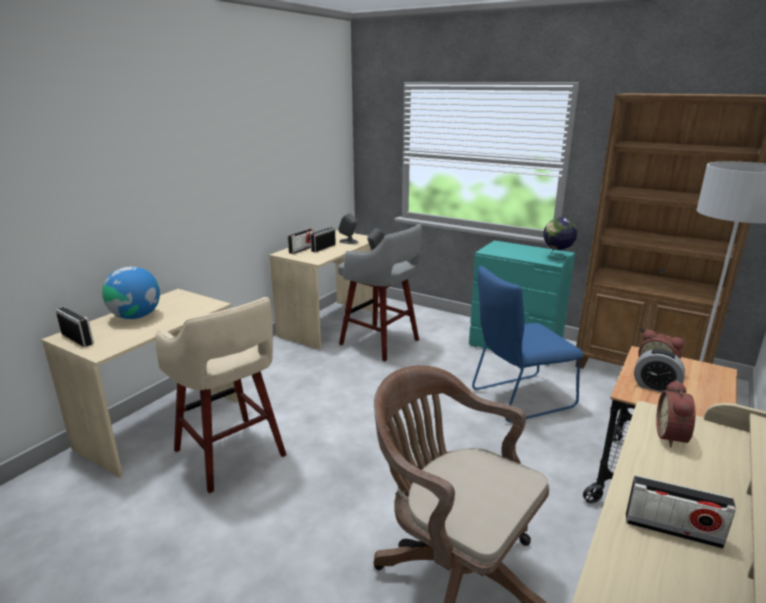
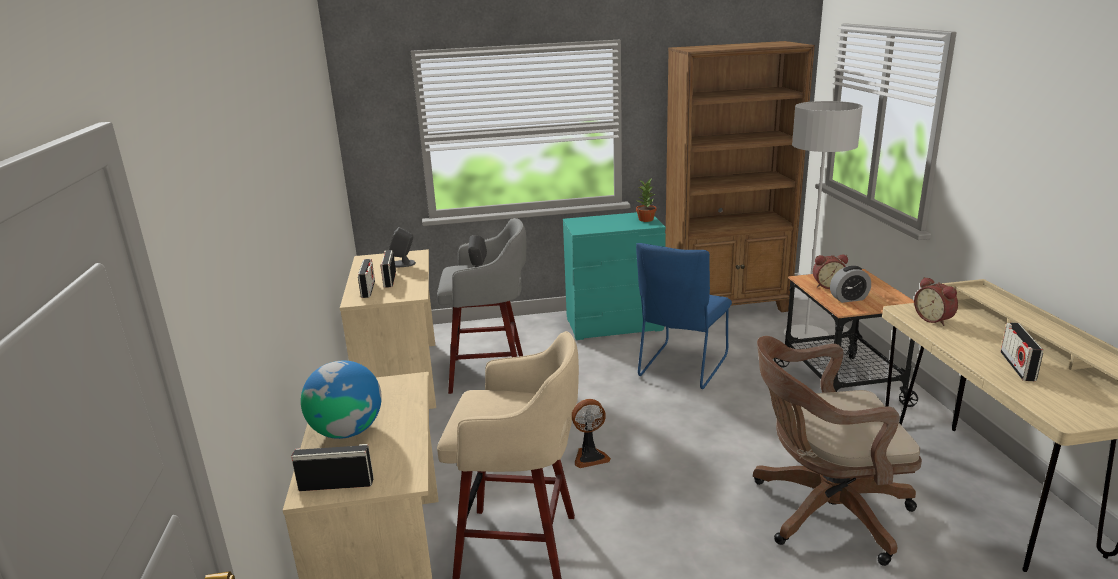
camera: 40 degrees left, 0 degrees up
globe [543,217,577,260] -> potted plant [636,179,657,222]
radio [626,475,736,549] -> radio turned 120 degrees clockwise [1001,323,1043,381]
none -> fan [572,399,611,468]

